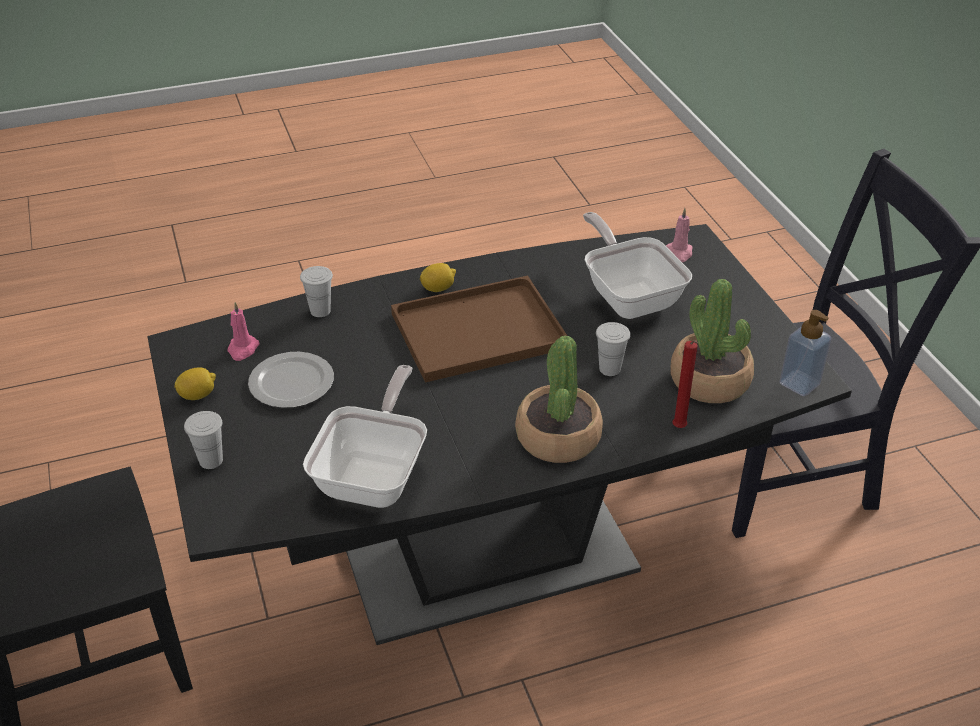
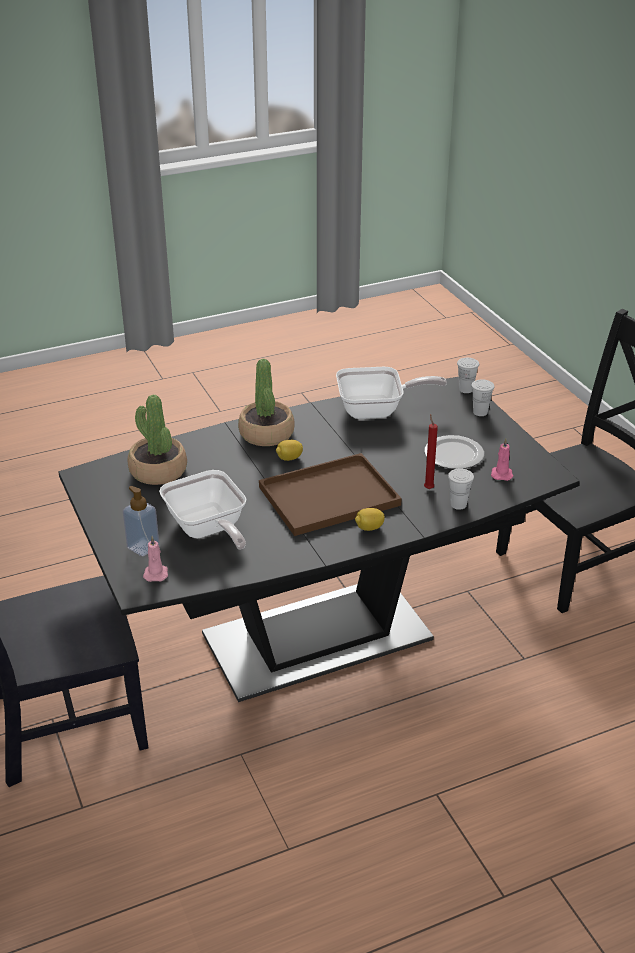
camera: 175 degrees right, 5 degrees down
lemon [174,367,216,400] -> lemon moved to [276,440,303,461]
frying pan [303,365,427,508] -> frying pan turned 105 degrees counterclockwise [336,367,447,419]
white cup [596,322,630,376] -> white cup moved to [457,358,479,393]
red candle [673,340,698,428] -> red candle moved to [424,414,438,489]
soap dispenser [780,310,831,396] -> soap dispenser moved to [123,486,160,556]

